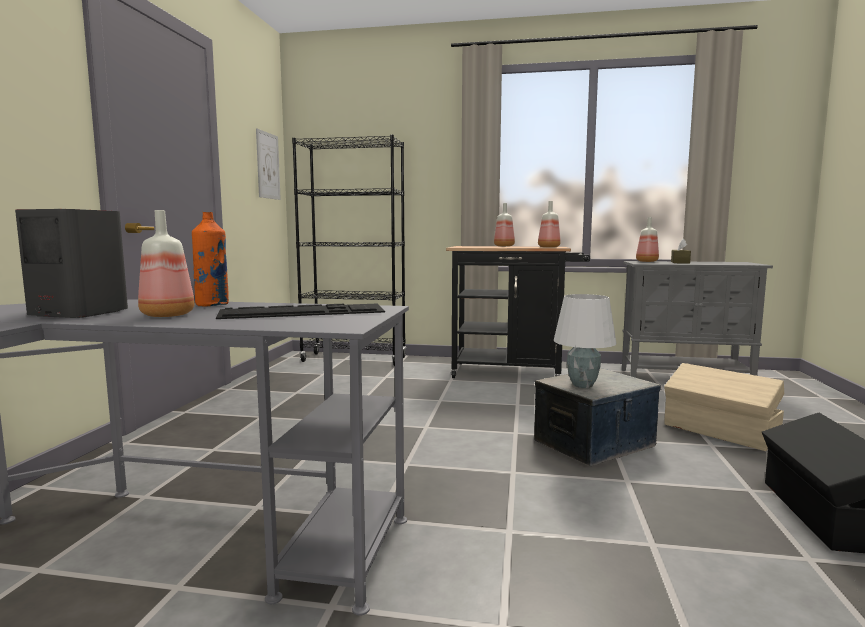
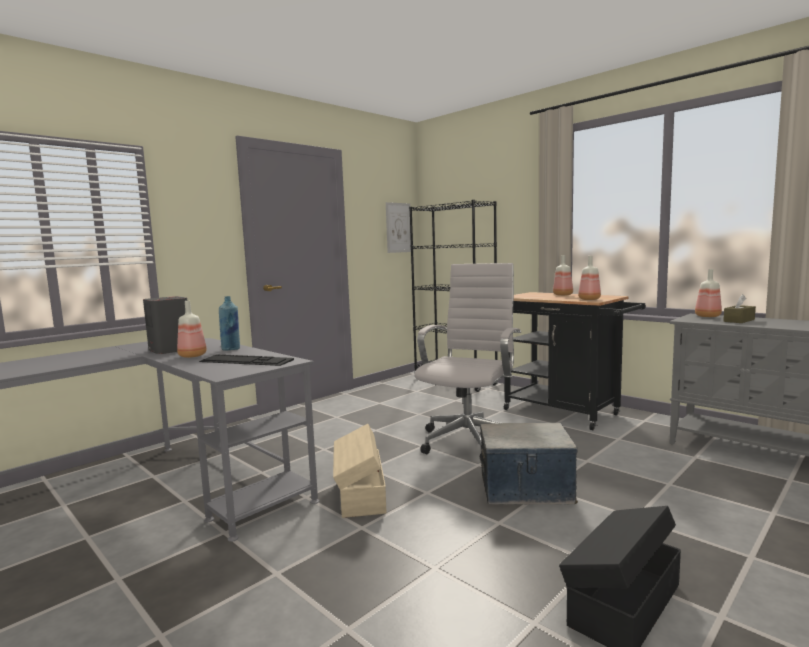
camera: 35 degrees right, 0 degrees up
orange bottle [192,212,229,307] -> blue bottle [219,296,240,351]
white table lamp [554,294,616,388] -> none
beige storage box [664,363,785,451] -> beige storage box moved to [333,424,386,518]
none -> white office chair [415,263,521,460]

